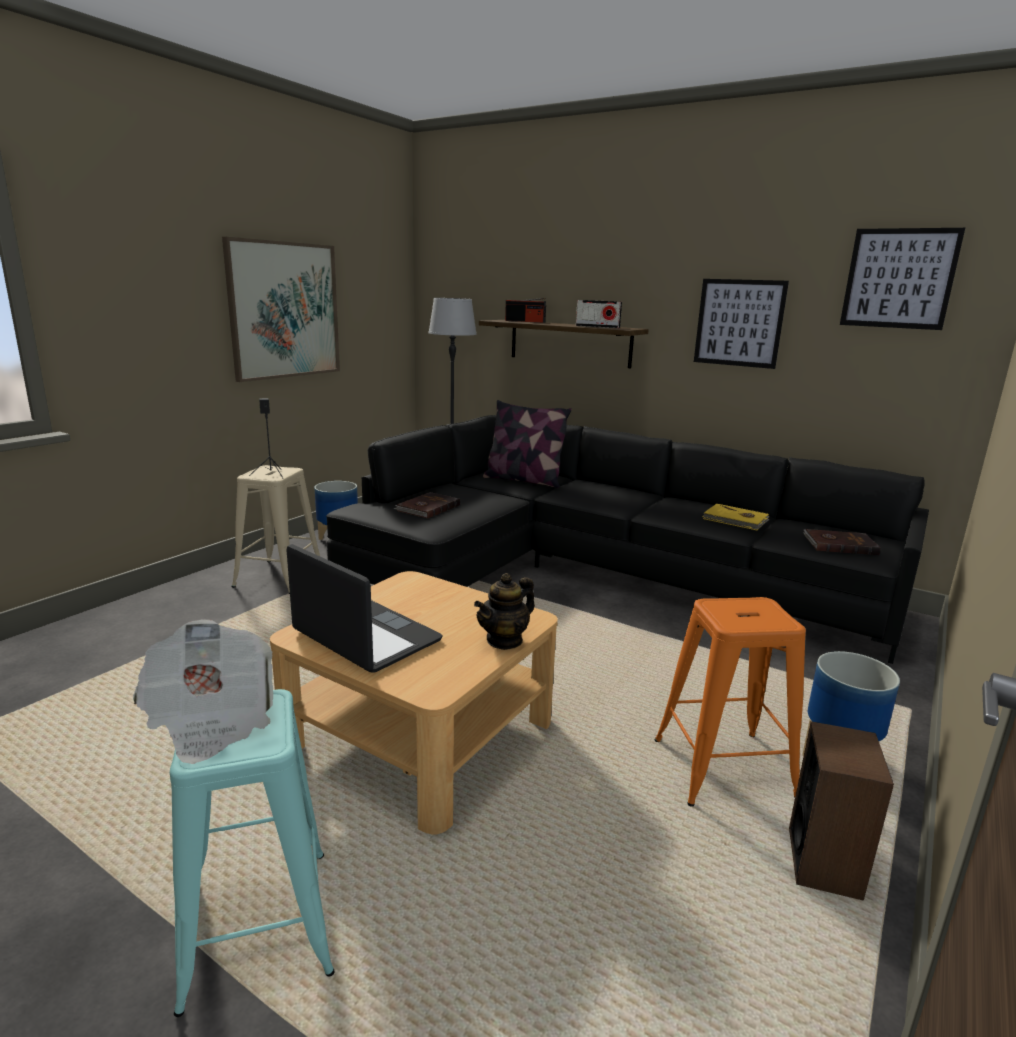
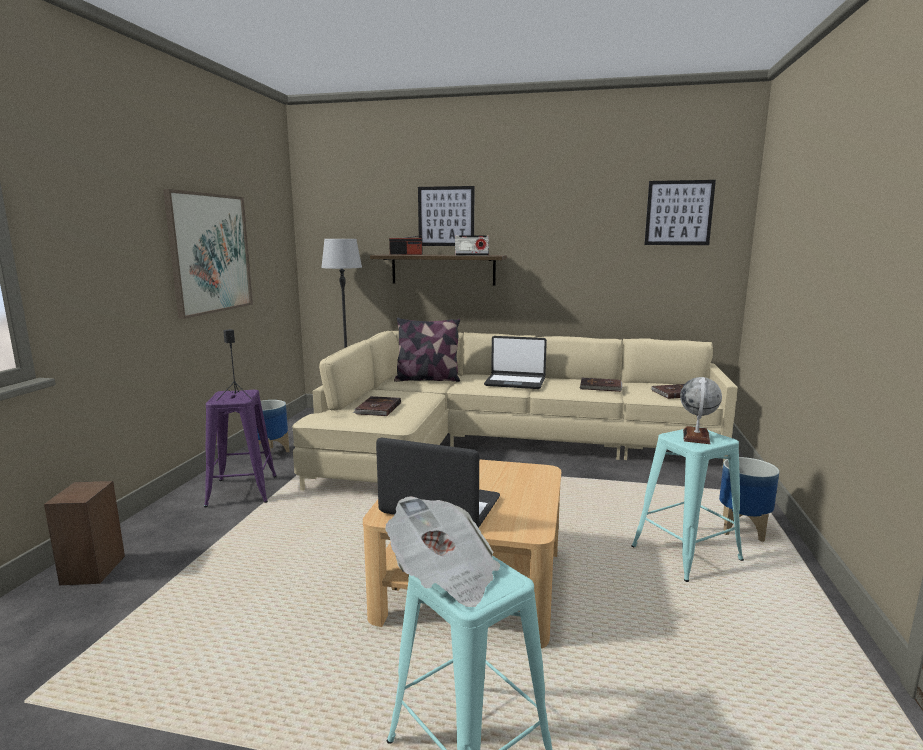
camera: 20 degrees left, 5 degrees down
beige stool [232,465,320,594] -> purple stool [204,390,277,507]
black sofa [326,415,929,664] -> beige sofa [292,331,738,491]
teapot [474,573,535,650] -> none
orange stool [654,597,806,807] -> turquoise stool [631,427,744,582]
picture [694,279,789,369] -> picture moved to [418,186,474,246]
yellow book [703,504,769,530] -> brown book [580,378,622,392]
speaker [789,721,894,901] -> speaker moved to [44,481,125,585]
none -> laptop [484,336,547,389]
none -> globe [680,377,722,444]

